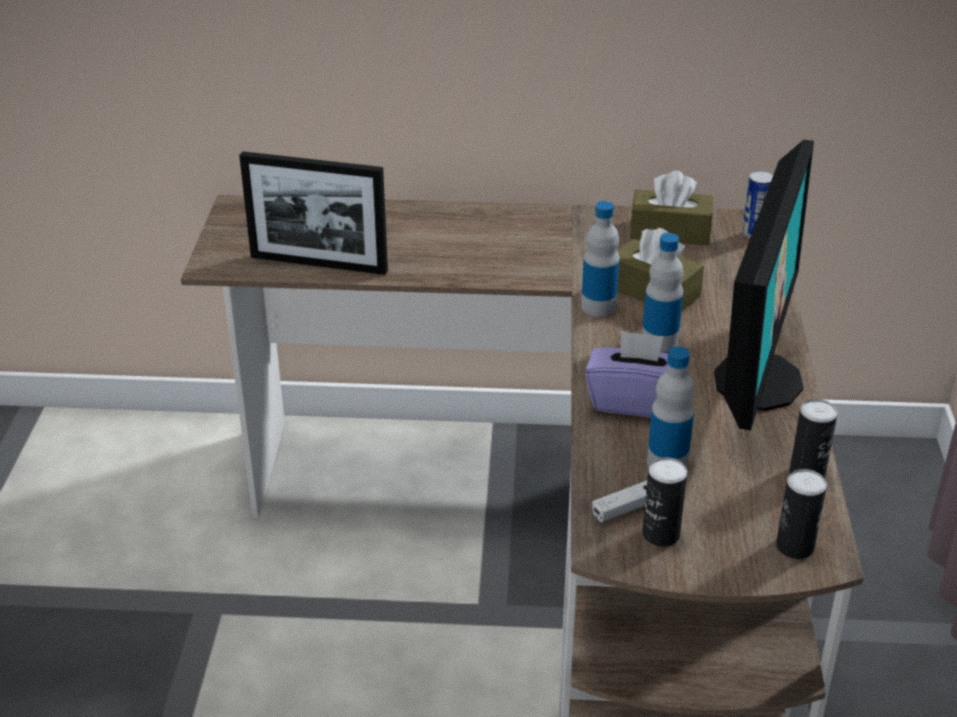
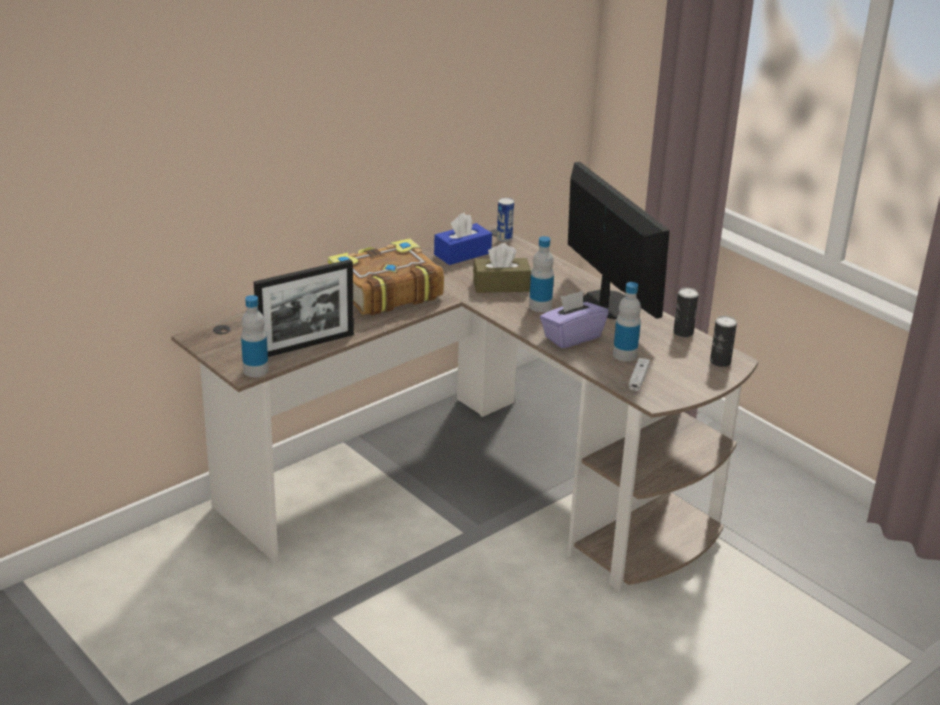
camera: 45 degrees left, 5 degrees down
bottle [581,201,620,317] -> bottle moved to [241,295,269,377]
brown tissue box [630,171,713,245] -> blue tissue box [434,213,492,265]
can [642,457,687,547] -> none
none -> book [328,238,444,316]

